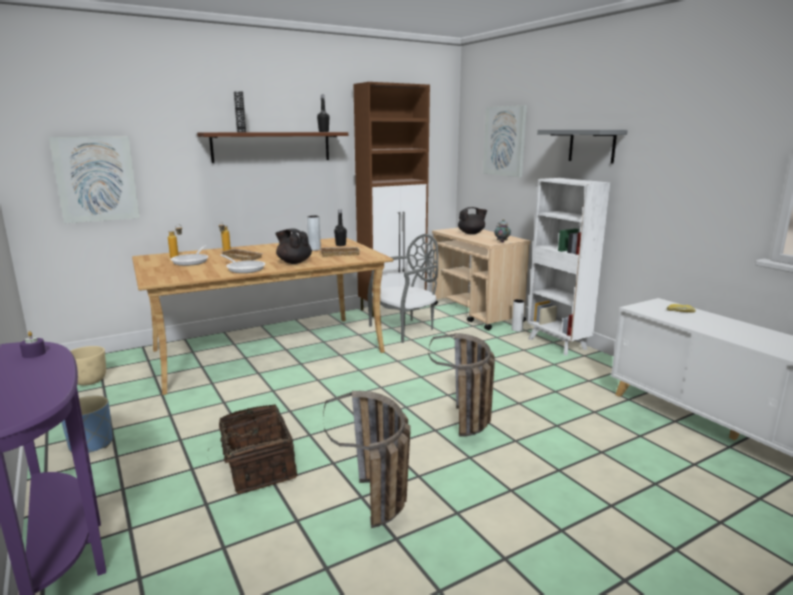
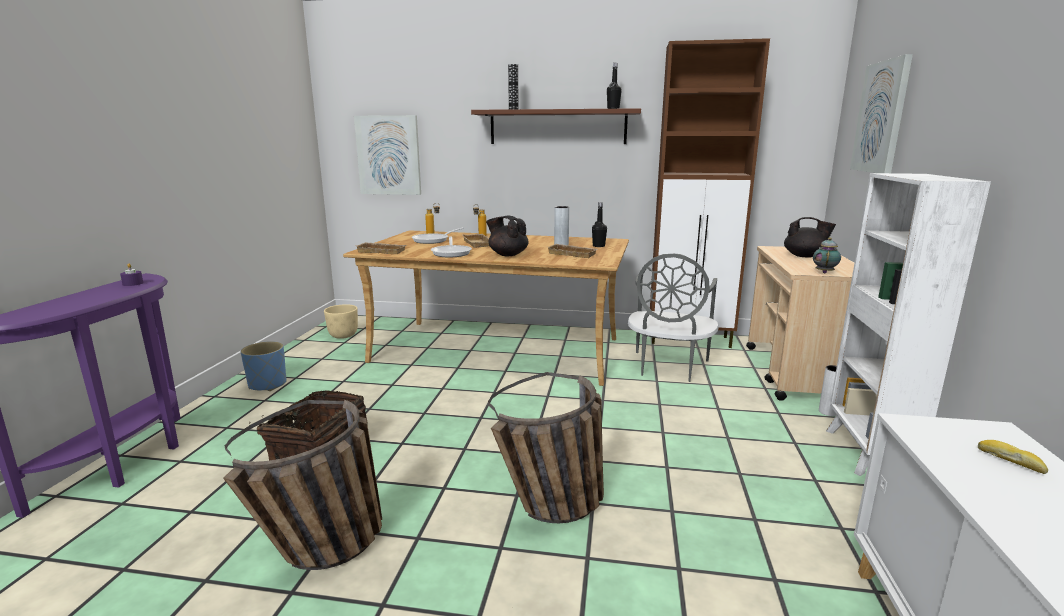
camera: 40 degrees right, 0 degrees up
black teapot [275,228,312,264] -> black teapot turned 45 degrees counterclockwise [486,216,528,256]
grey chair [367,234,438,343] -> grey chair turned 105 degrees clockwise [628,254,718,382]
grey shelf [537,130,628,164] -> none
none -> beige tray [357,242,407,254]

